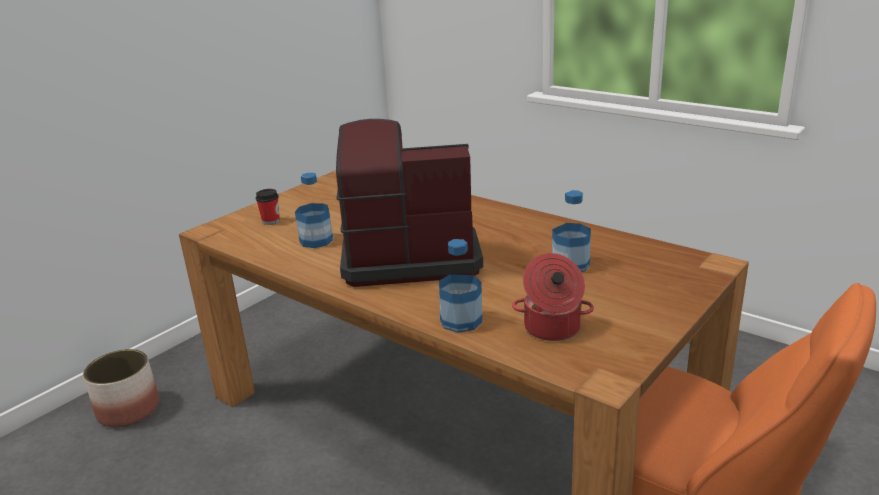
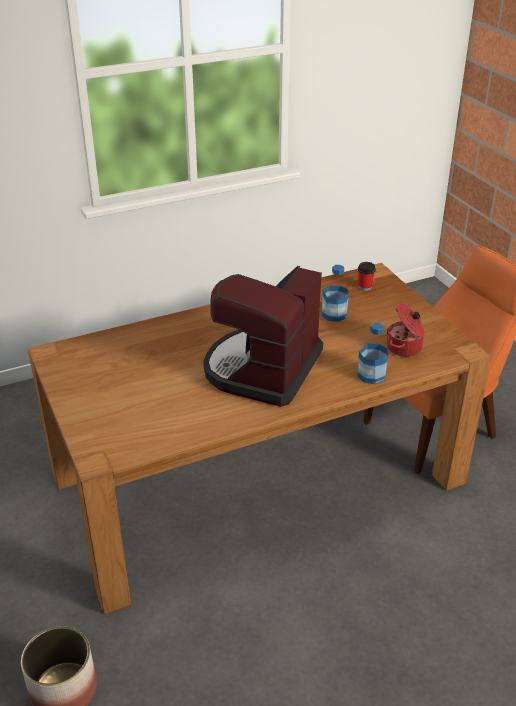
camera: 65 degrees left, 10 degrees up
cup [256,189,280,225] -> cup moved to [358,262,376,291]
bottle [295,173,334,248] -> none

